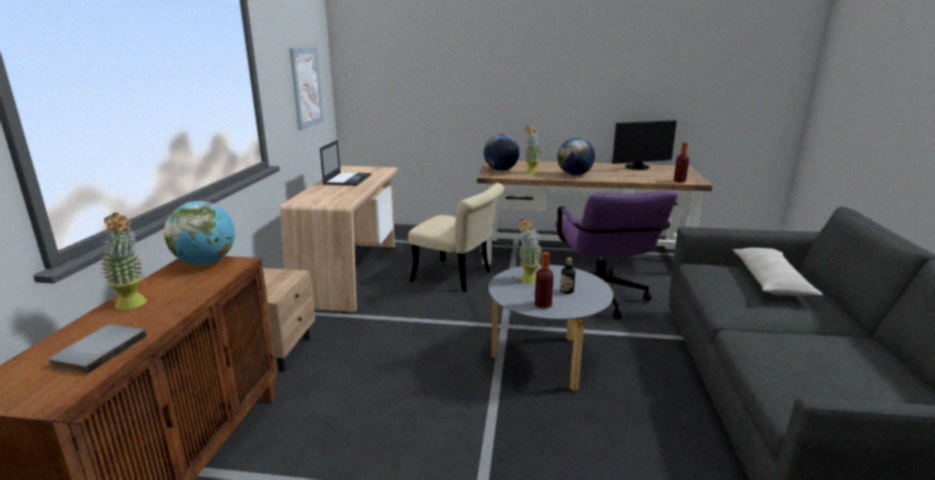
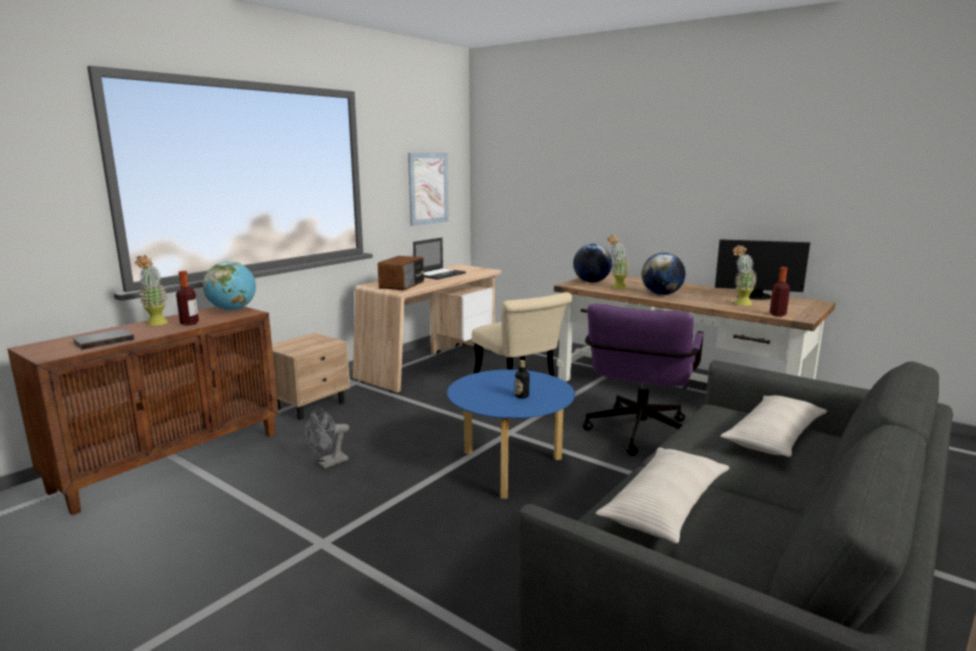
camera: 30 degrees right, 5 degrees down
grey coffee table [489,264,613,391] -> blue coffee table [447,370,575,499]
potted plant [517,219,542,283] -> potted plant moved to [733,245,757,305]
bottle [535,252,553,308] -> bottle moved to [176,271,199,325]
none -> grey fan [305,407,349,469]
none -> radio [378,256,424,290]
none -> beige pillow [595,448,729,543]

